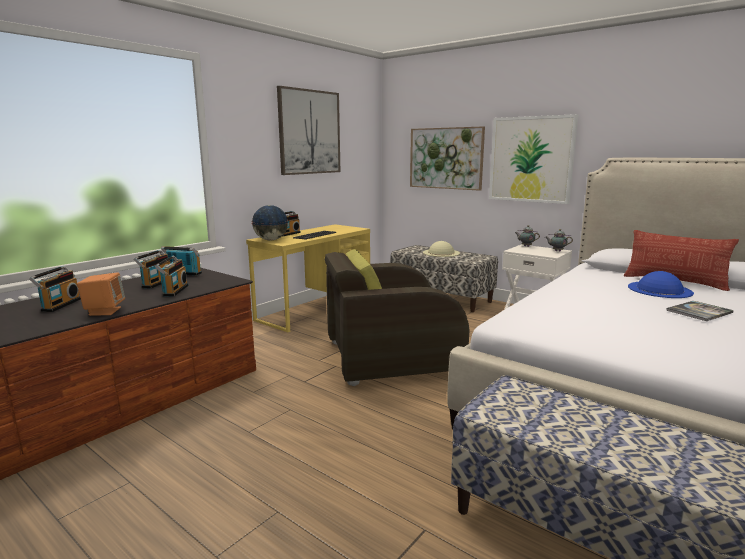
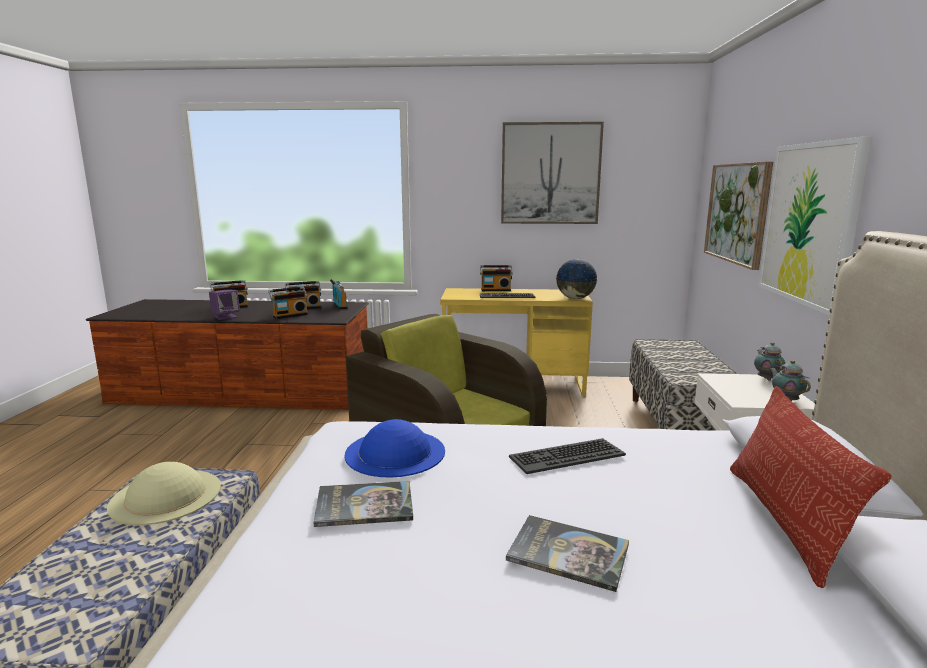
camera: 55 degrees right, 0 degrees up
orange speaker [77,272,125,316] -> purple speaker [209,289,240,320]
globe [251,205,289,241] -> globe moved to [556,259,598,299]
beige hat [423,241,460,257] -> beige hat moved to [107,462,221,525]
blue hat [628,271,694,298] -> blue hat moved to [344,419,445,478]
none -> book [314,481,413,527]
none -> keyboard [509,438,626,474]

